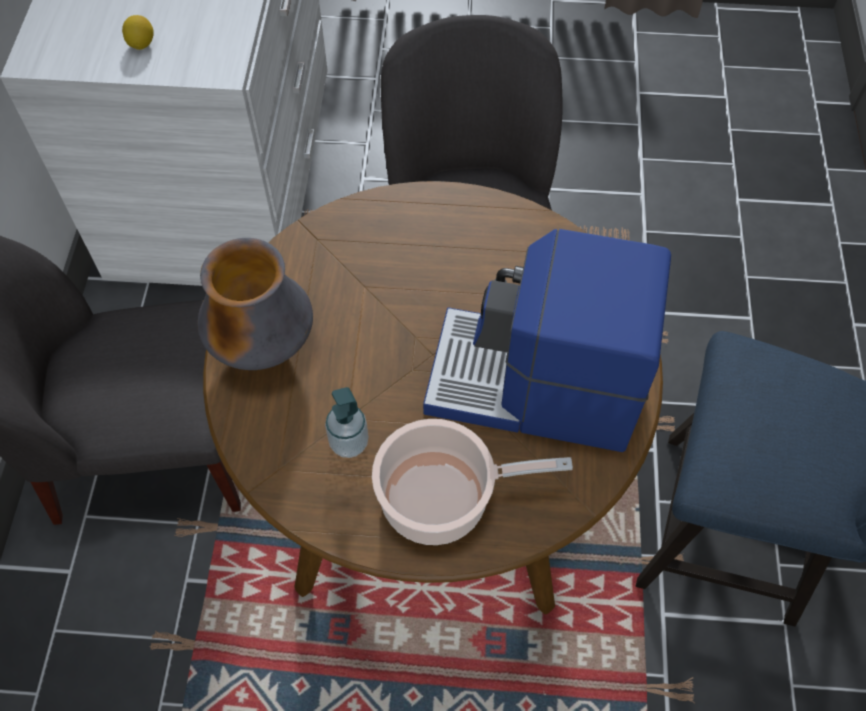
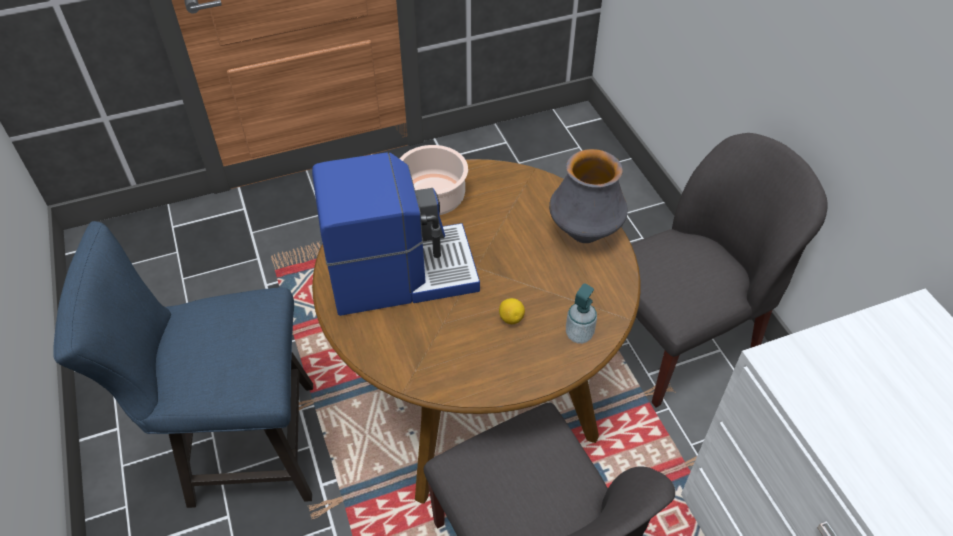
camera: 155 degrees right, 10 degrees down
lemon [122,15,154,50] -> lemon moved to [499,298,525,324]
soap dispenser [325,387,369,458] -> soap dispenser moved to [566,283,597,344]

